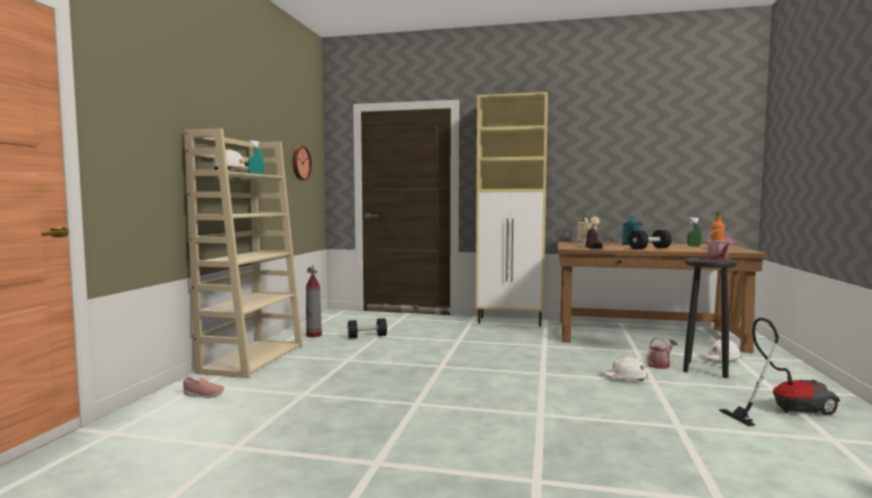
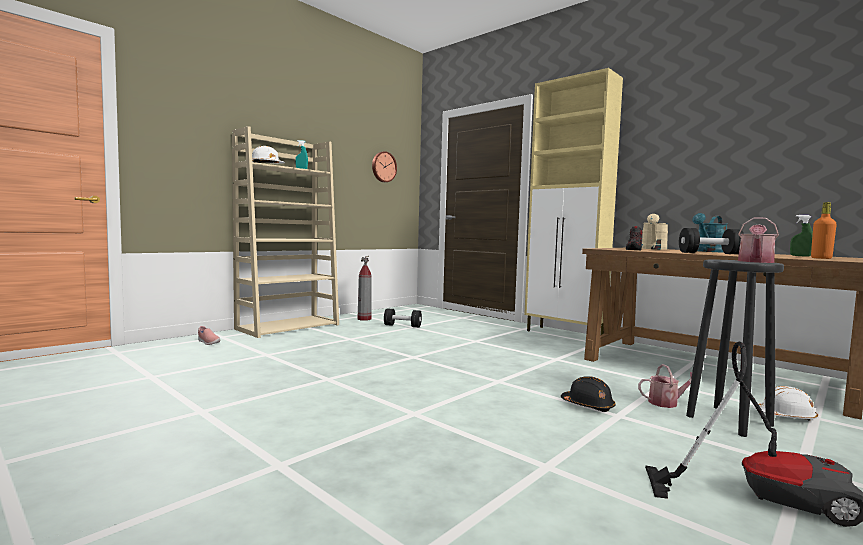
camera: 30 degrees right, 0 degrees up
white hard hat [605,356,648,381] -> black hard hat [561,376,615,412]

